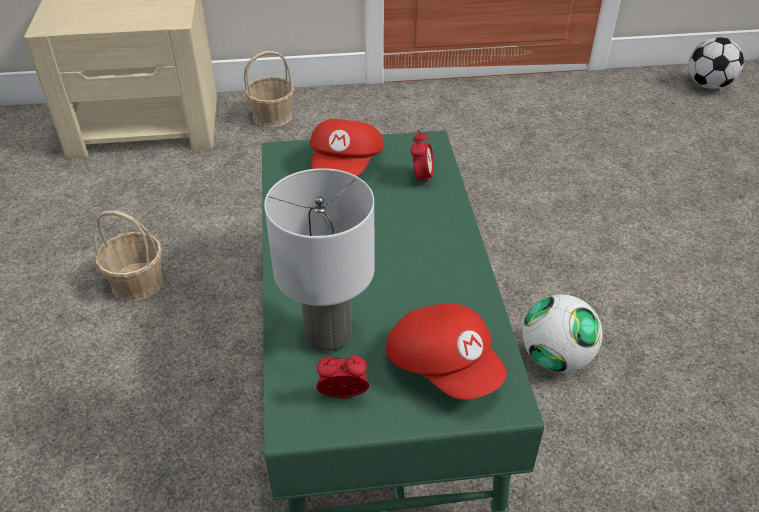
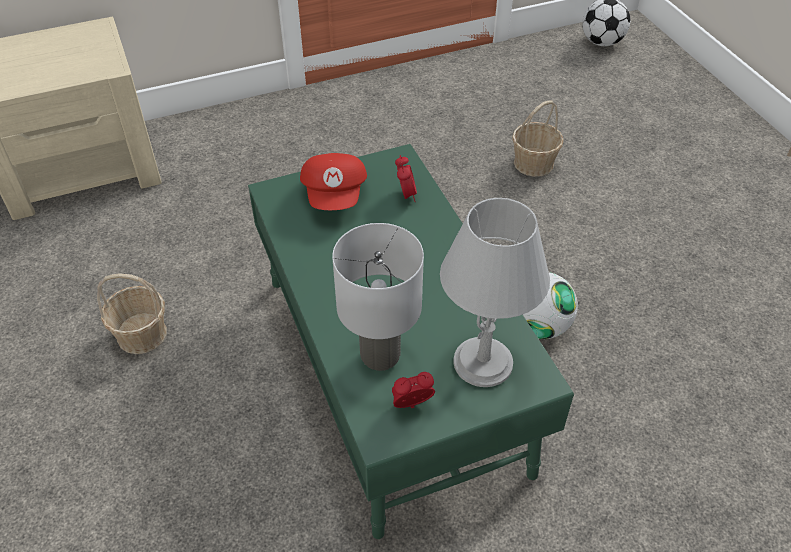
camera: 15 degrees left, 5 degrees up
basket [244,51,295,128] -> basket moved to [512,101,564,177]
red cap [386,303,507,400] -> grey table lamp [440,198,550,387]

